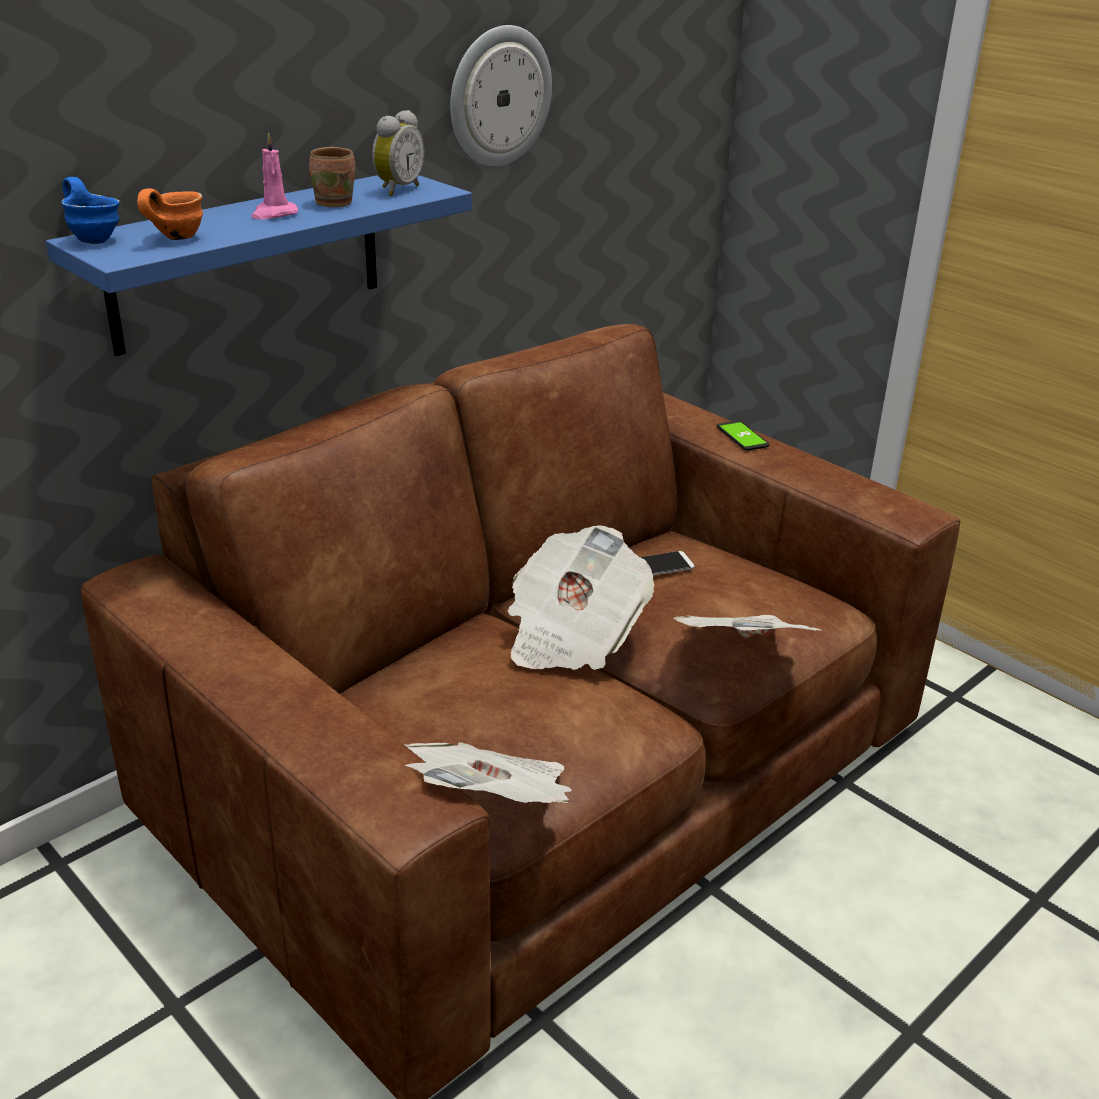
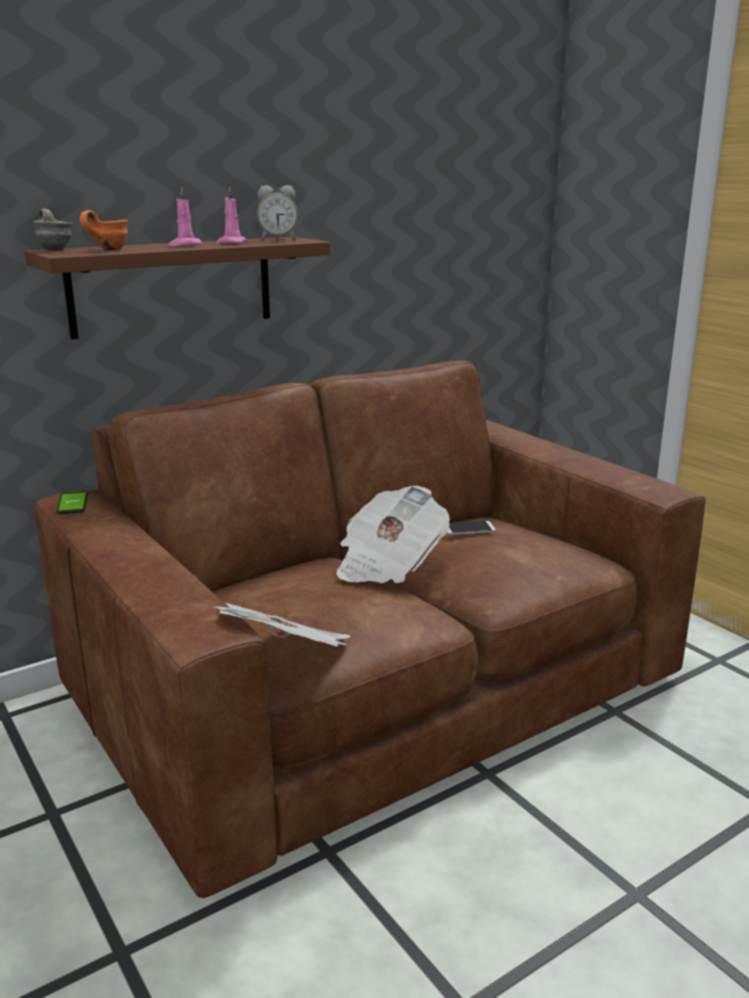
camera: 10 degrees right, 10 degrees down
blue shelf [46,175,472,356] -> brown shelf [24,237,330,339]
blue mug [61,177,120,244] -> grey mug [33,209,73,250]
brown mug [309,147,356,207] -> pink candle [217,186,248,243]
alarm clock [372,110,425,196] -> alarm clock turned 45 degrees clockwise [257,185,298,241]
wall clock [450,25,552,166] -> none
newspaper [674,615,825,638] -> none
phone [717,421,769,451] -> phone moved to [56,491,88,514]

